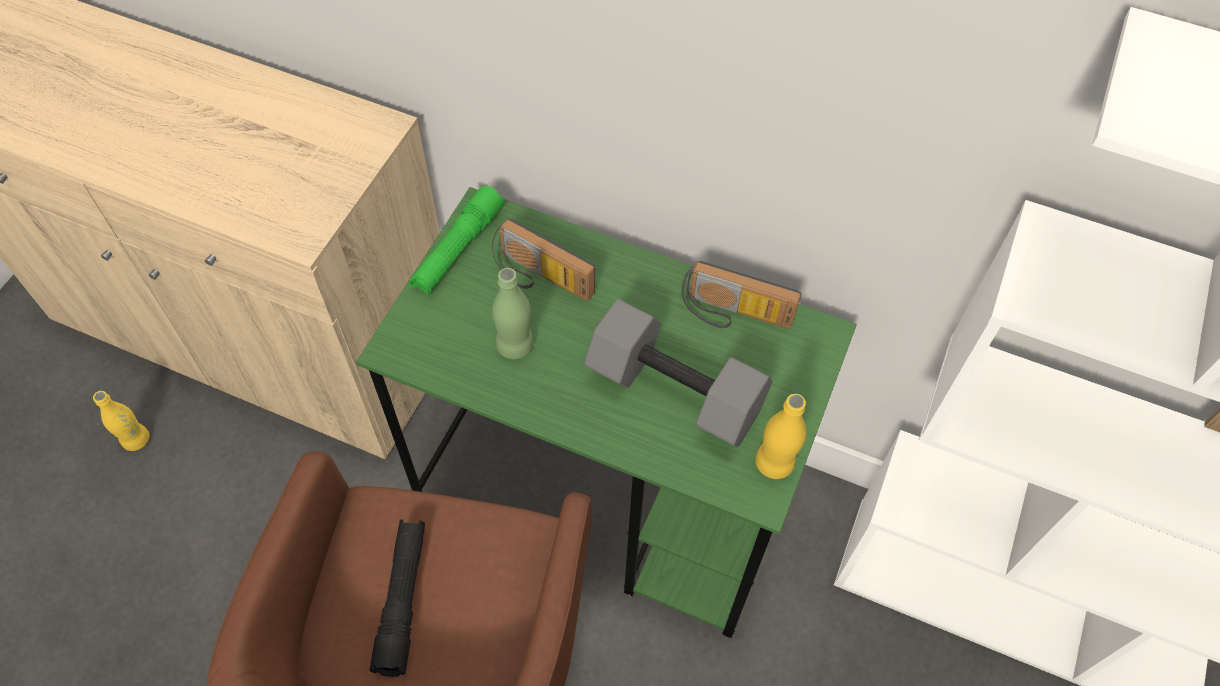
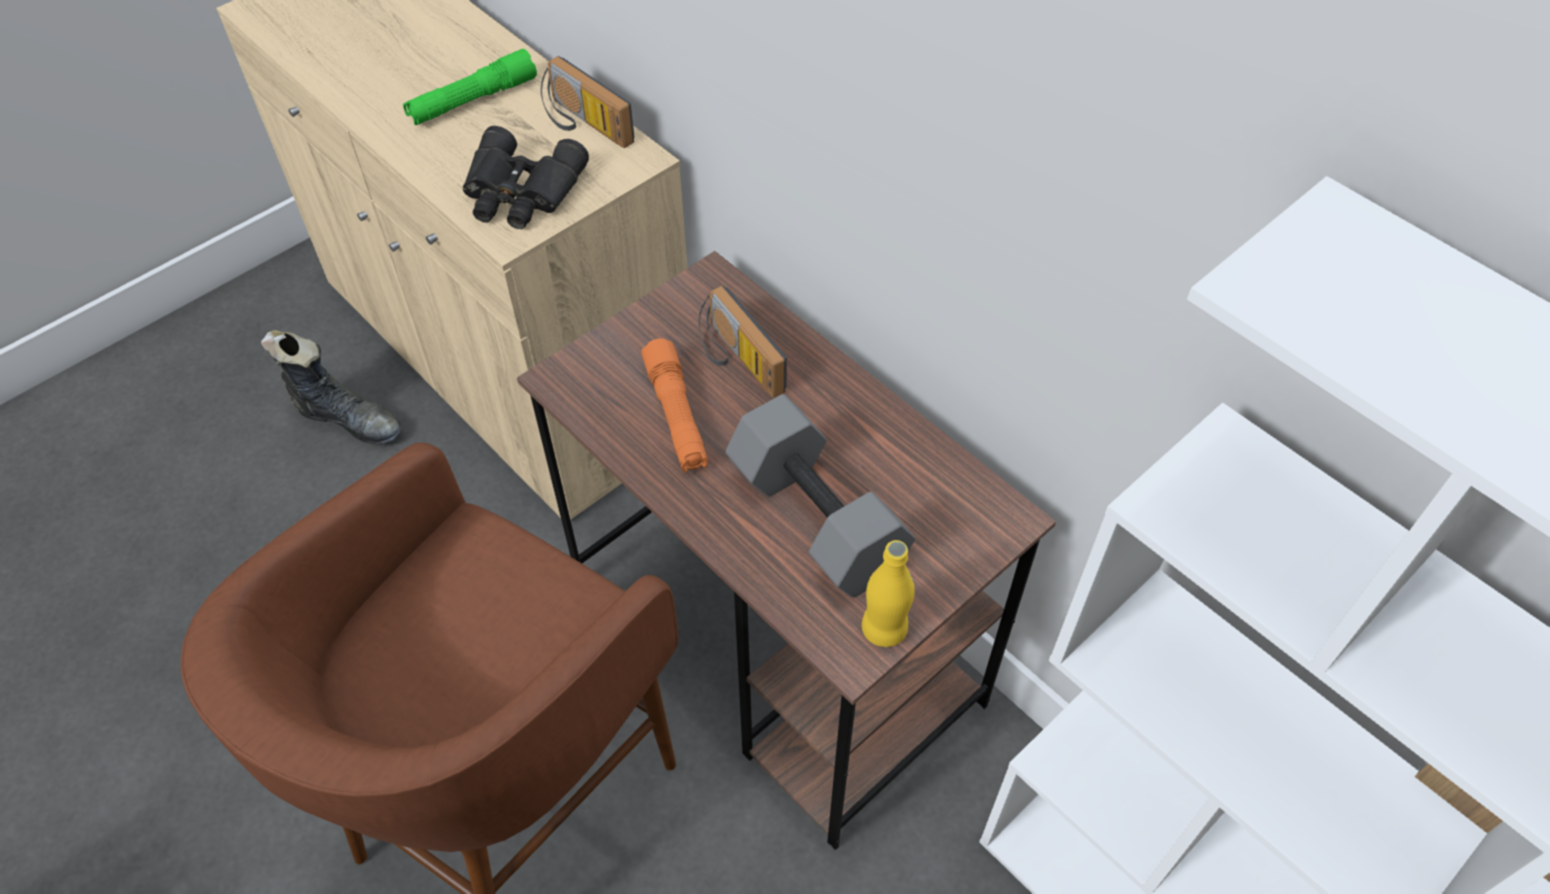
camera: 25 degrees right, 5 degrees down
yellow bottle [93,391,149,451] -> black boot [261,330,402,444]
green desk [356,187,857,638] -> brown desk [517,251,1056,850]
black flashlight [369,519,425,677] -> none
green flashlight [409,186,504,295] -> green flashlight moved to [403,49,537,125]
green bottle [492,268,533,359] -> orange flashlight [642,338,708,472]
radio [681,261,802,329] -> radio moved to [541,56,635,148]
none -> black binoculars [463,126,589,229]

